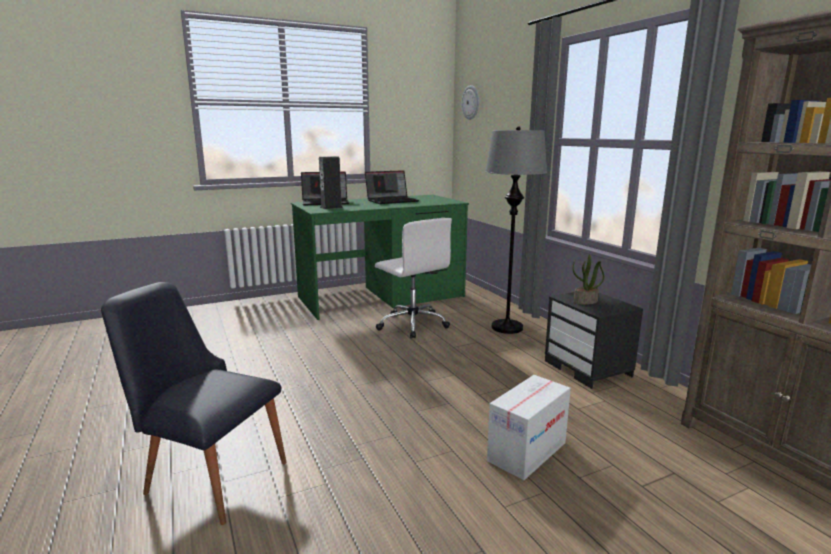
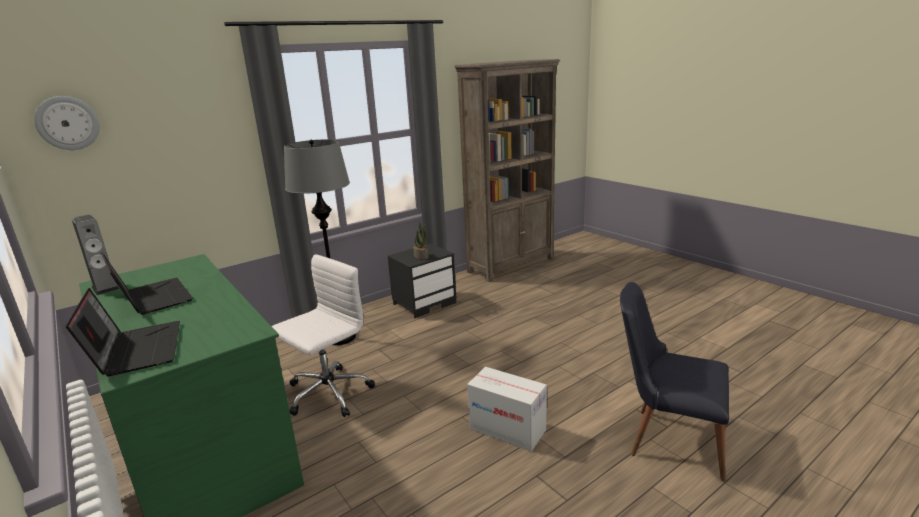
camera: 100 degrees left, 5 degrees up
black chair [101,282,287,525] -> black chair turned 105 degrees clockwise [620,282,729,482]
speaker [319,156,343,209] -> speaker moved to [72,215,119,295]
cardboard box [487,375,571,480] -> cardboard box moved to [467,367,547,452]

